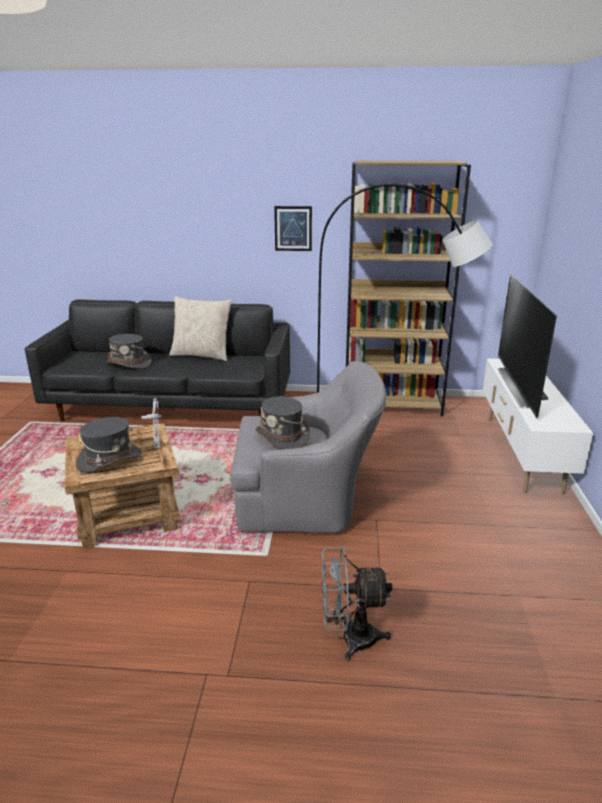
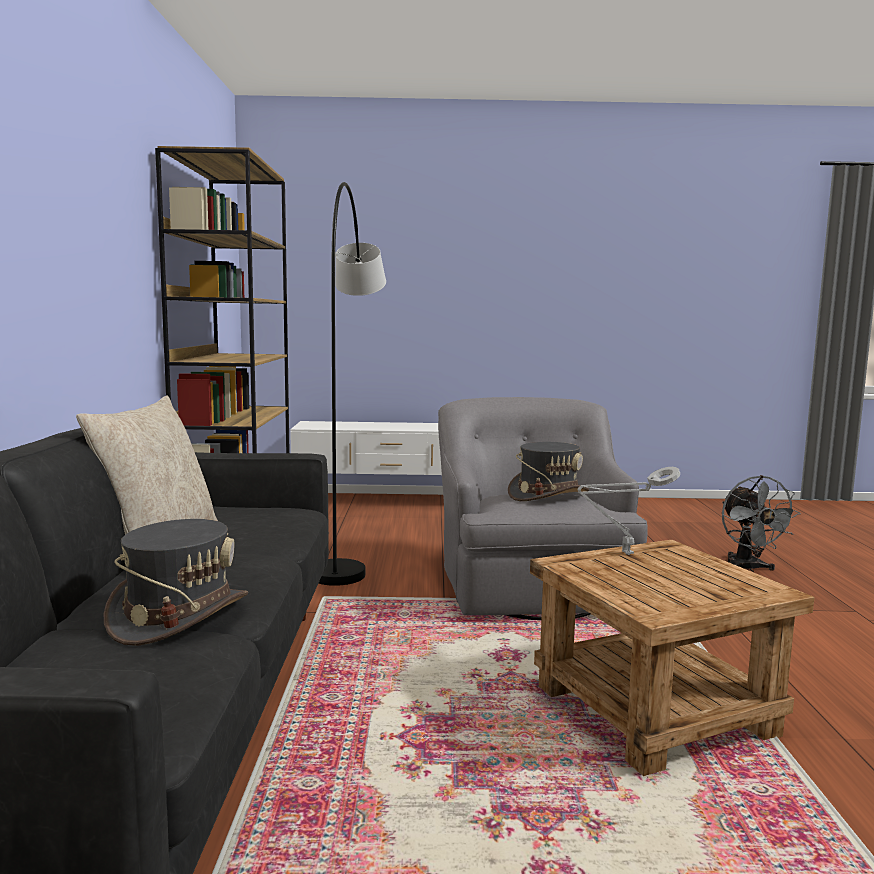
camera: 95 degrees left, 15 degrees down
grey hat [76,417,142,473] -> none
picture [274,206,312,251] -> none
television [498,274,557,418] -> none

